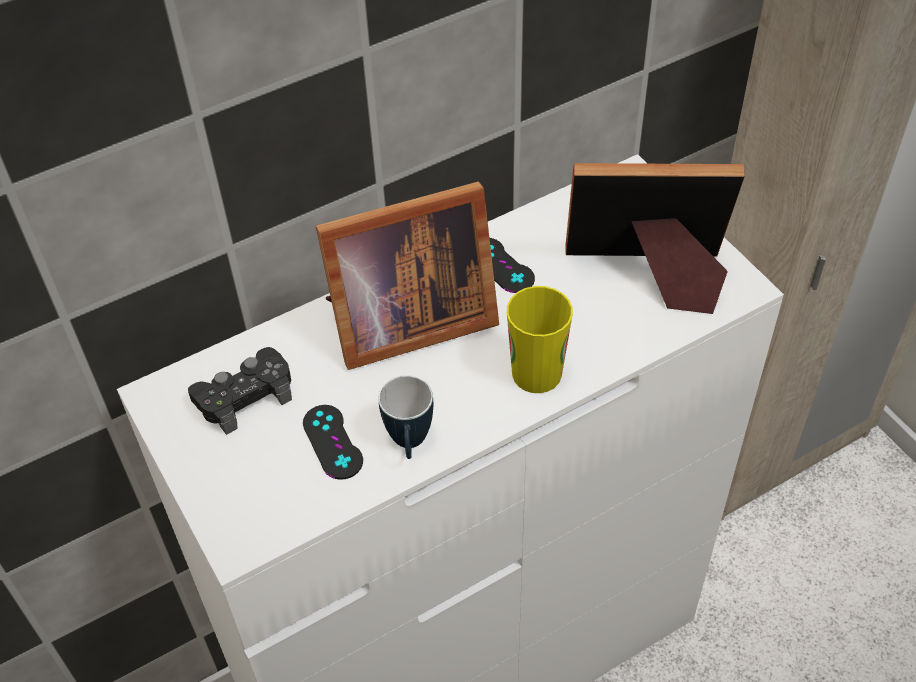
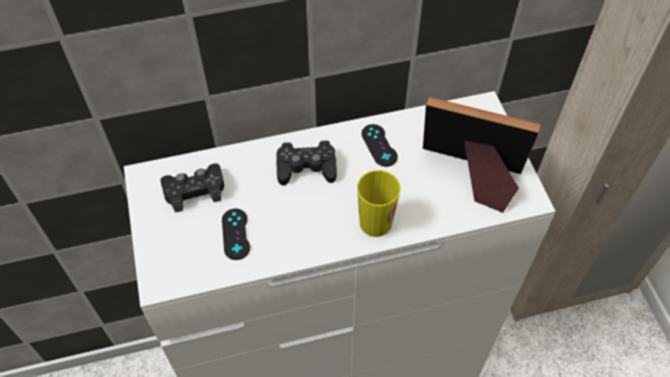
camera: 15 degrees right, 5 degrees up
picture frame [316,182,499,370] -> black game controller [276,140,337,185]
mug [378,375,433,459] -> none

